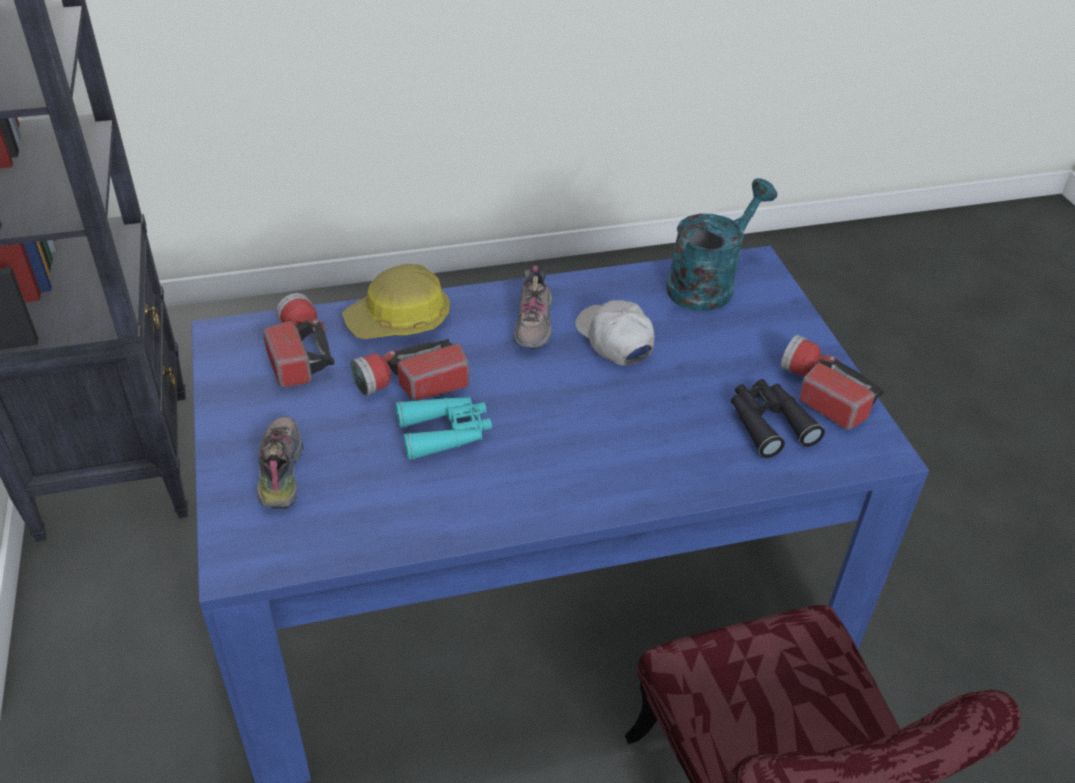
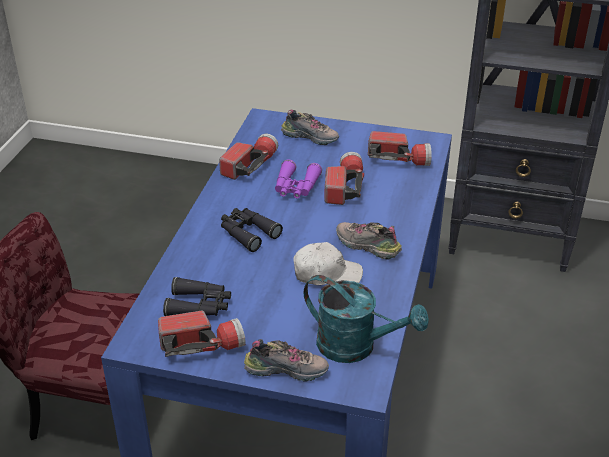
camera: 120 degrees right, 5 degrees down
hard hat [342,264,450,339] -> none
turquoise binoculars [396,396,492,460] -> purple binoculars [275,159,322,199]
turquoise watering can [667,178,777,311] -> turquoise watering can turned 45 degrees counterclockwise [304,275,429,363]
none -> flashlight [219,134,278,180]
none -> black binoculars [221,208,283,252]
none -> shoe [244,339,329,382]

